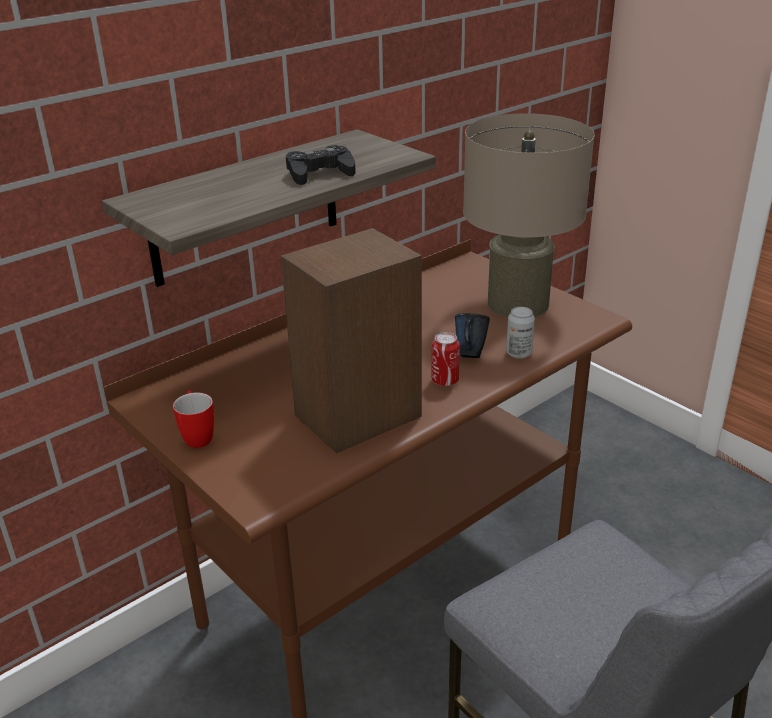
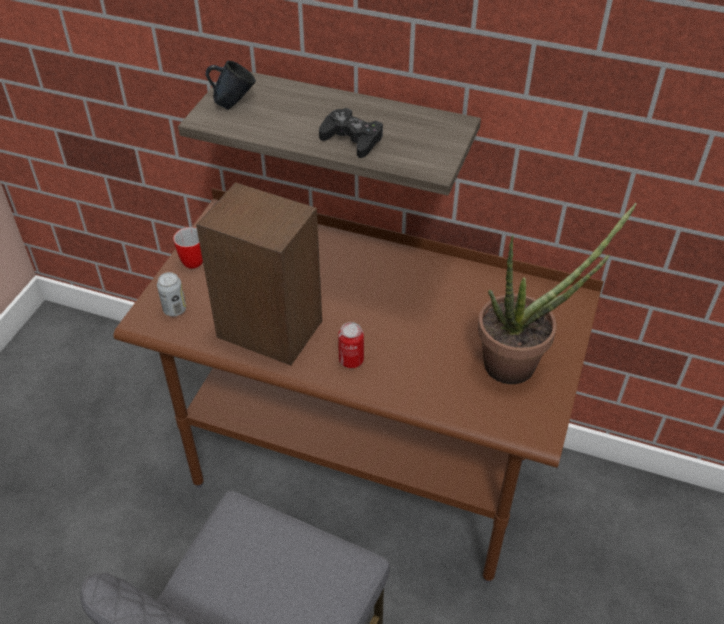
camera: 60 degrees right, 15 degrees up
blue mug [455,313,490,358] -> blue mug moved to [206,61,256,110]
beige table lamp [463,113,595,317] -> potted plant [478,203,637,384]
can [506,307,535,359] -> can moved to [157,272,186,316]

